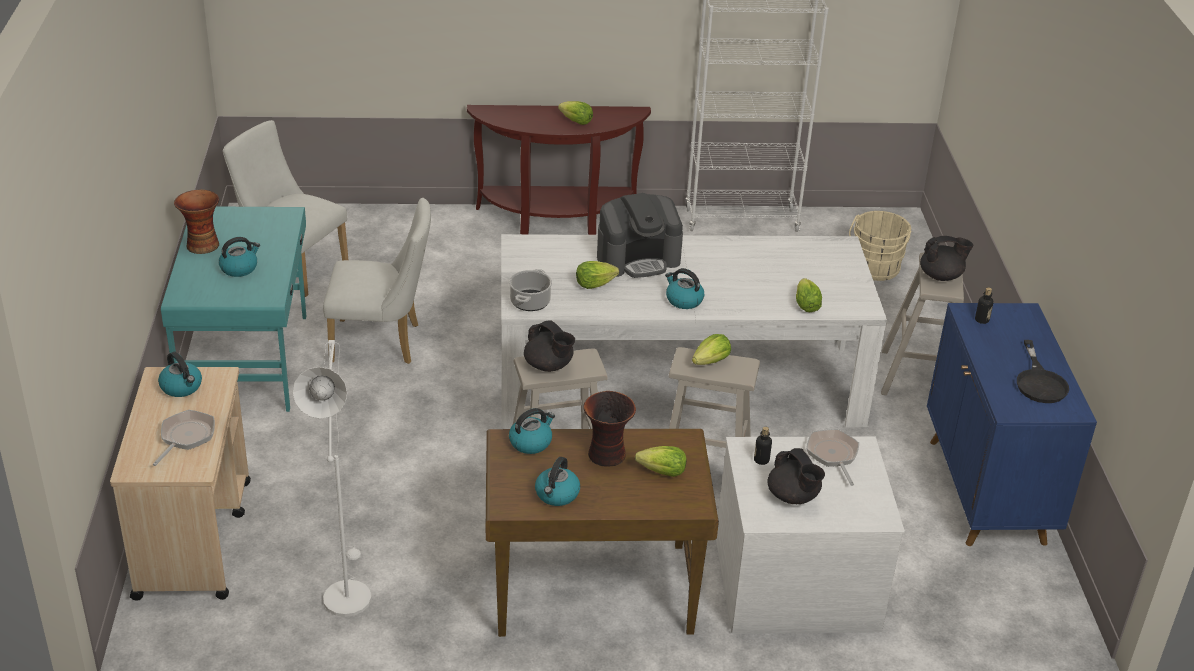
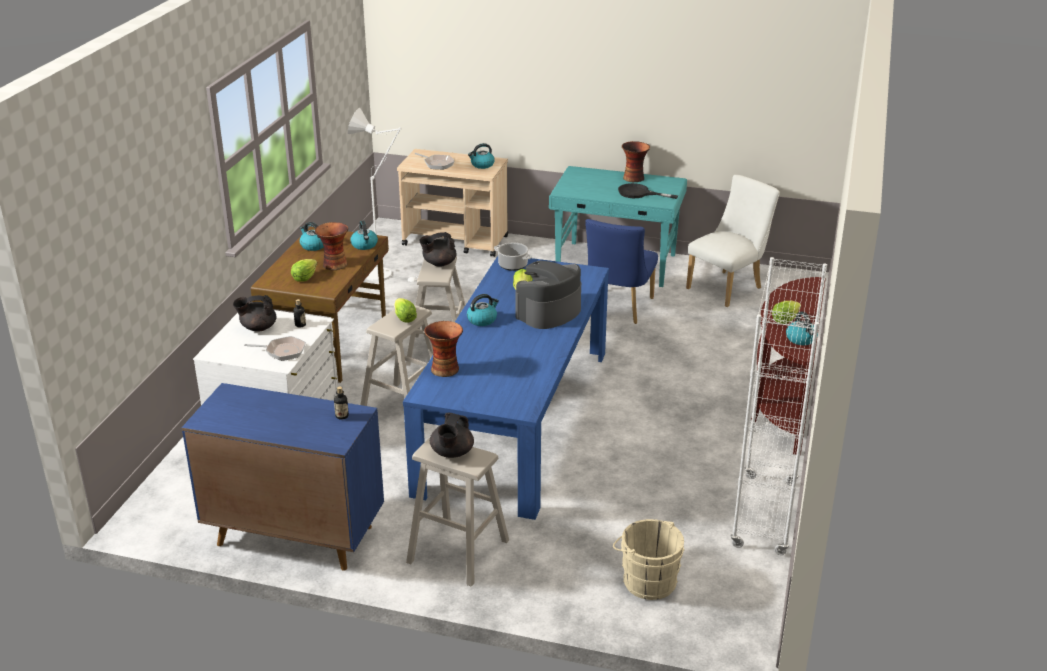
camera: 110 degrees right, 5 degrees down
kettle [219,237,260,277] -> kettle moved to [786,311,818,345]
white chair [323,198,431,364] -> blue chair [585,219,658,324]
white dining table [501,234,887,428] -> blue dining table [403,256,609,520]
coffee machine [597,193,683,278] -> coffee machine turned 45 degrees clockwise [516,260,581,329]
lettuce [796,278,822,312] -> vase [424,321,463,377]
black frying pan [1017,340,1069,403] -> black frying pan moved to [618,183,678,199]

